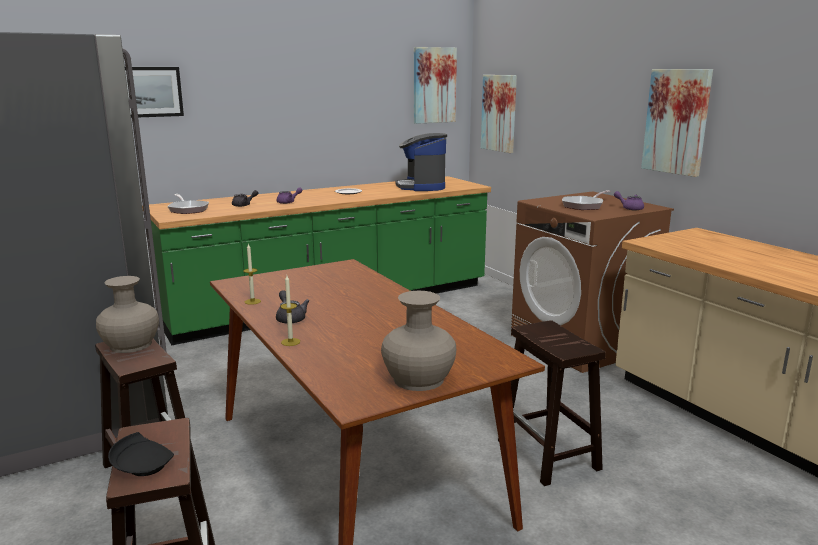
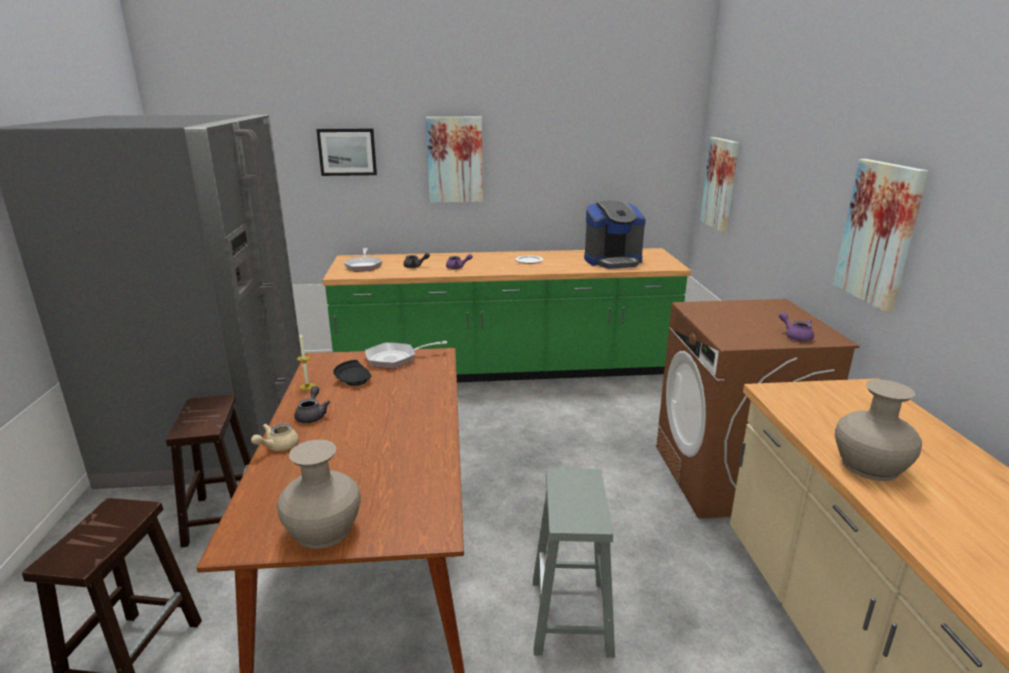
camera: 25 degrees right, 5 degrees up
beige vase [96,276,159,353] -> beige vase moved to [835,380,922,481]
black plate [108,432,174,476] -> black plate moved to [333,360,372,386]
candle [280,275,300,346] -> beige teapot [251,423,299,451]
coffee machine [396,133,447,191] -> coffee machine turned 120 degrees counterclockwise [584,200,646,269]
picture [414,47,457,124] -> picture moved to [426,117,483,203]
brown stool [498,320,606,486] -> grey stool [533,468,615,658]
frying pan [562,190,611,210] -> frying pan moved to [365,341,447,369]

